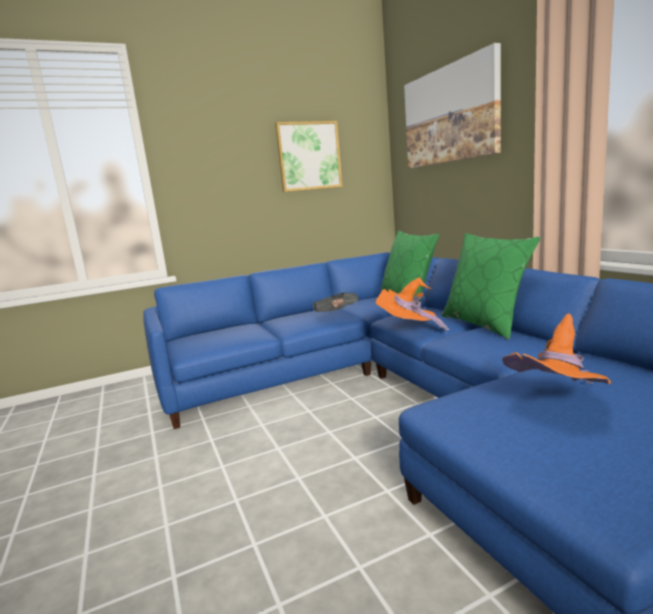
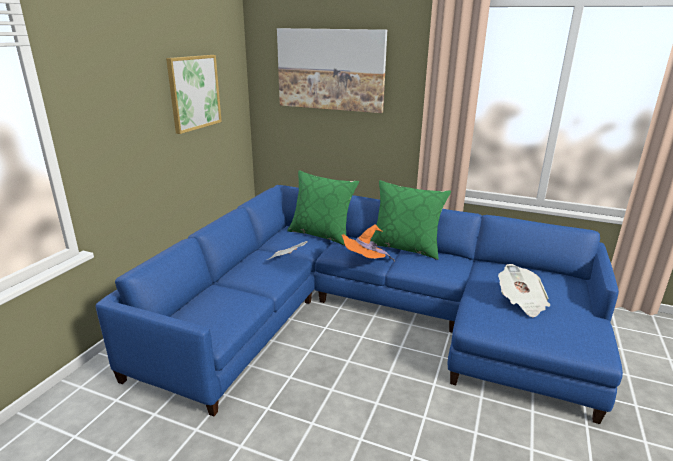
camera: 45 degrees left, 10 degrees up
orange hat [502,313,611,384] -> newspaper [498,264,550,318]

